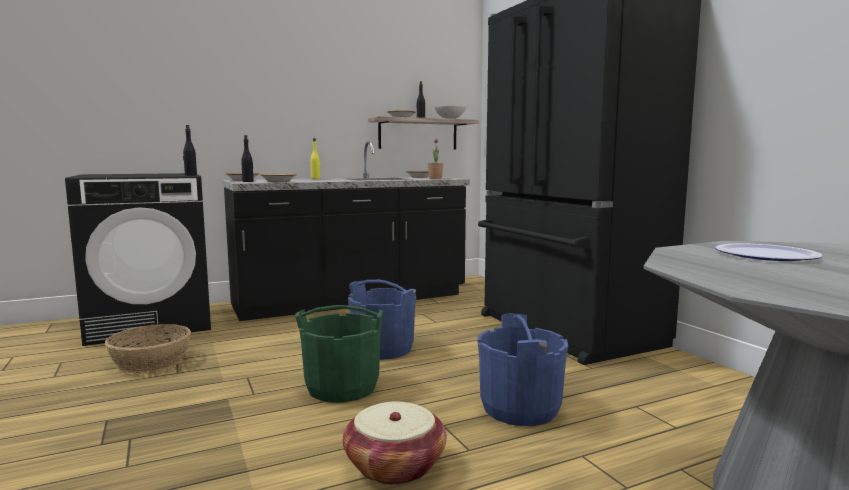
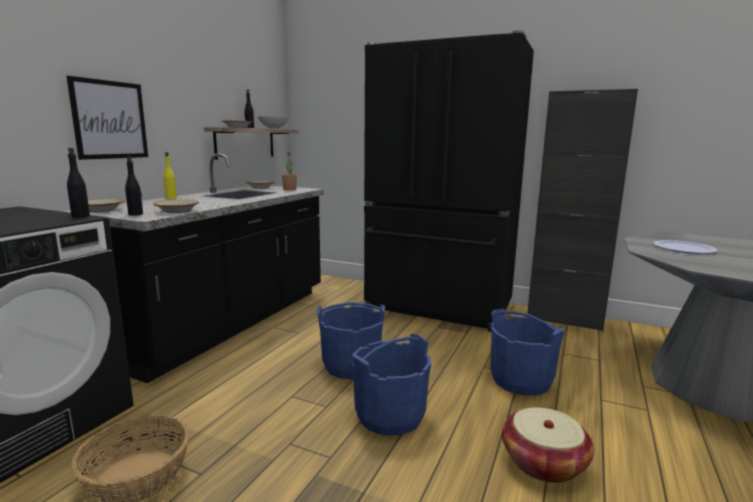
camera: 40 degrees left, 5 degrees up
green bucket [295,305,383,403] -> blue bucket [351,334,431,436]
none -> picture [67,76,148,160]
none -> black cabinet [527,89,638,332]

